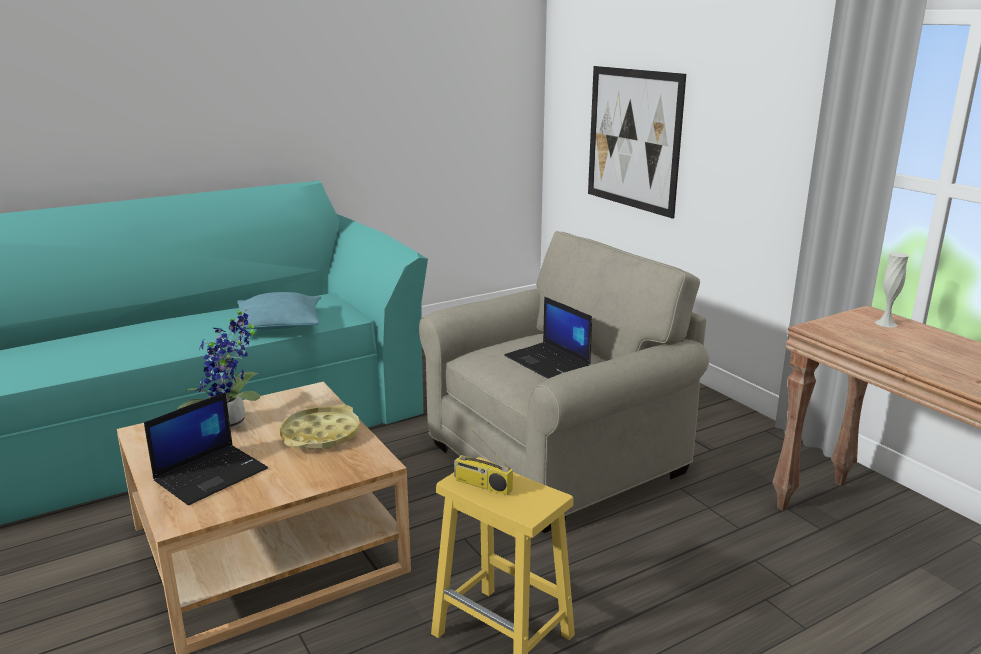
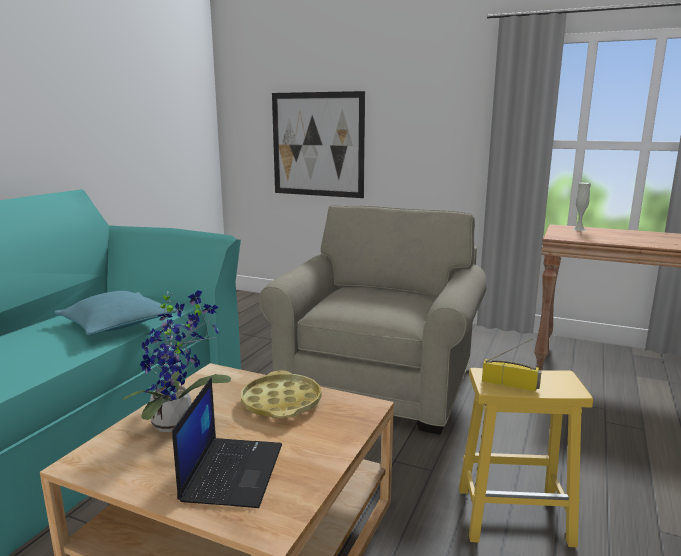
camera: 35 degrees left, 5 degrees down
radio [454,426,513,495] -> radio turned 150 degrees counterclockwise [482,339,542,391]
laptop [504,297,592,379] -> none

